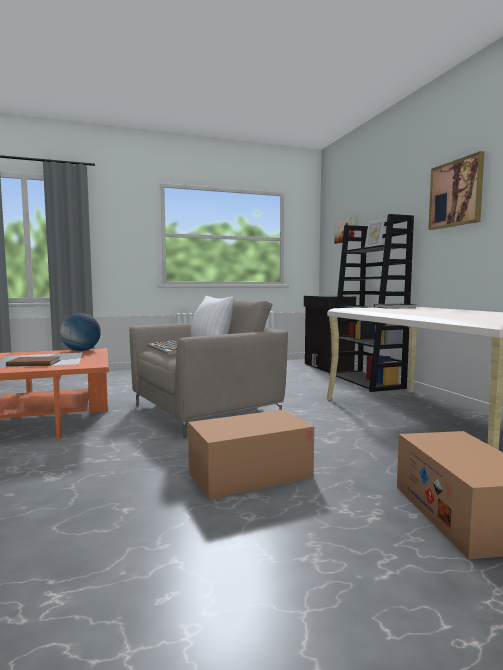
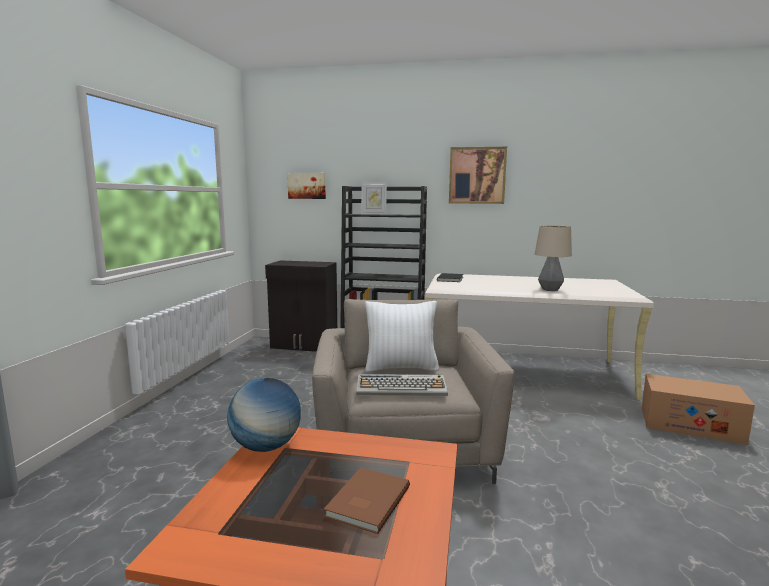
camera: 60 degrees left, 5 degrees up
cardboard box [188,410,314,499] -> none
none -> table lamp [535,226,572,291]

